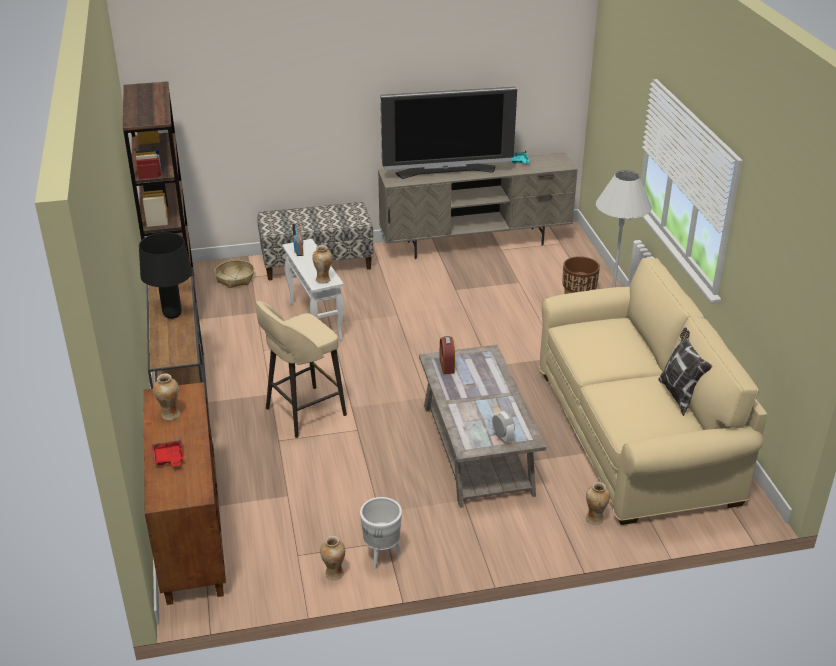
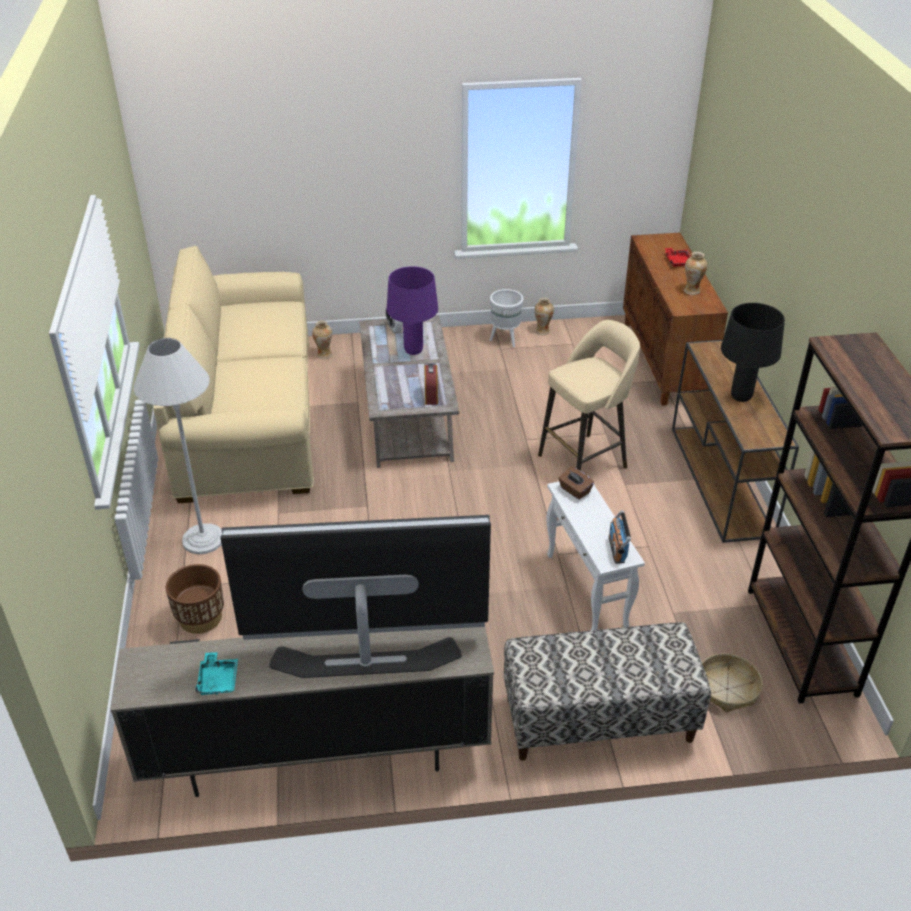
camera: 175 degrees left, 5 degrees up
vase [312,245,332,283] -> brown tissue box [558,467,594,499]
pillow [659,327,712,416] -> none
none -> purple table lamp [387,266,438,355]

